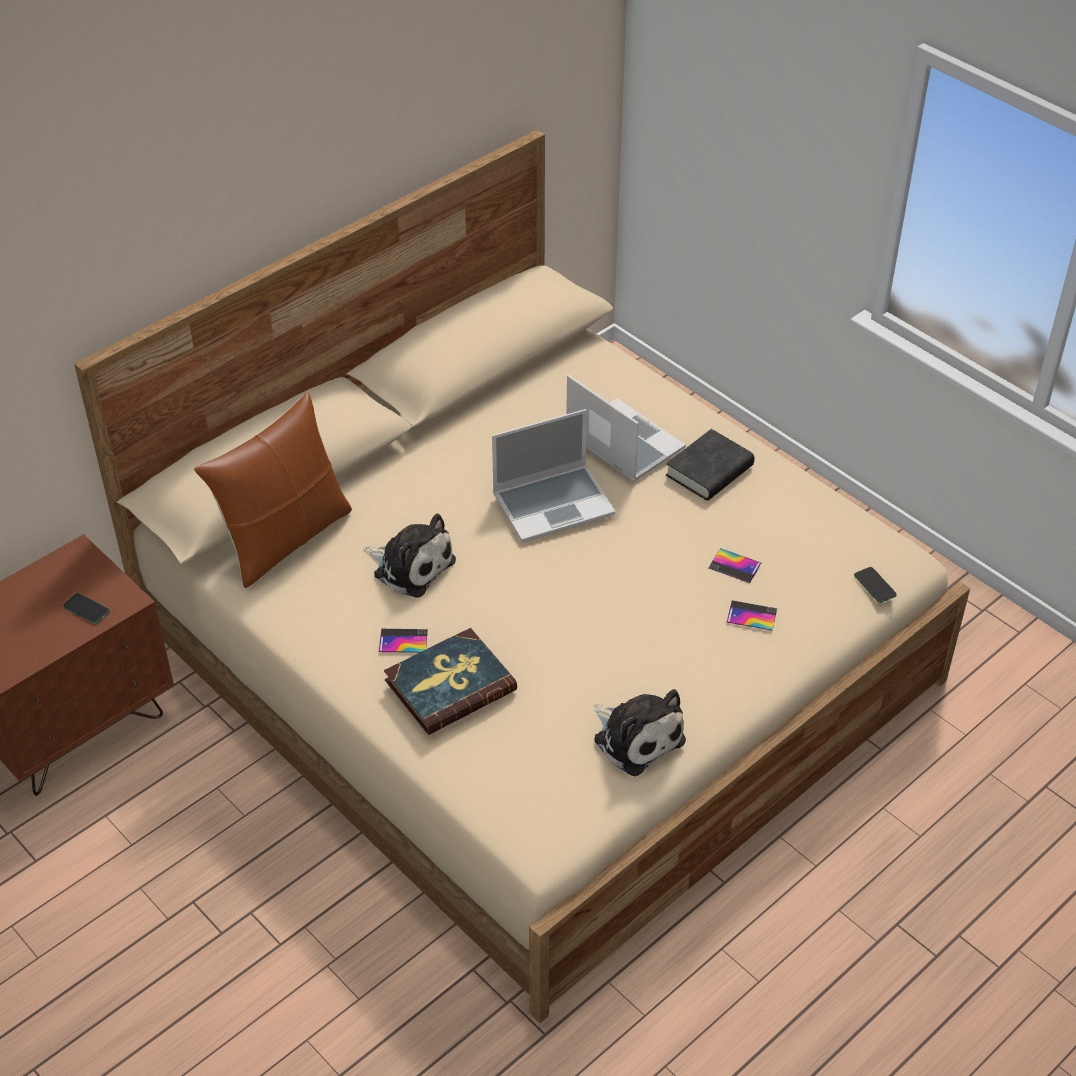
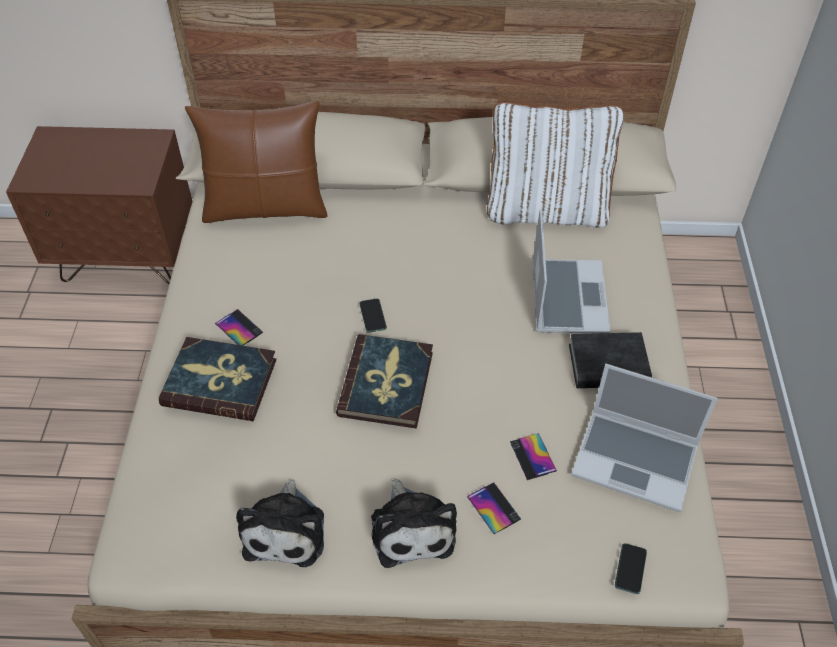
camera: 45 degrees right, 5 degrees up
phone [63,593,110,624] -> phone moved to [359,299,387,333]
plush toy [363,513,456,597] -> plush toy moved to [371,478,457,568]
laptop [492,409,615,542] -> laptop moved to [572,364,718,512]
none -> book [336,334,433,429]
none -> white pillow [487,102,624,228]

